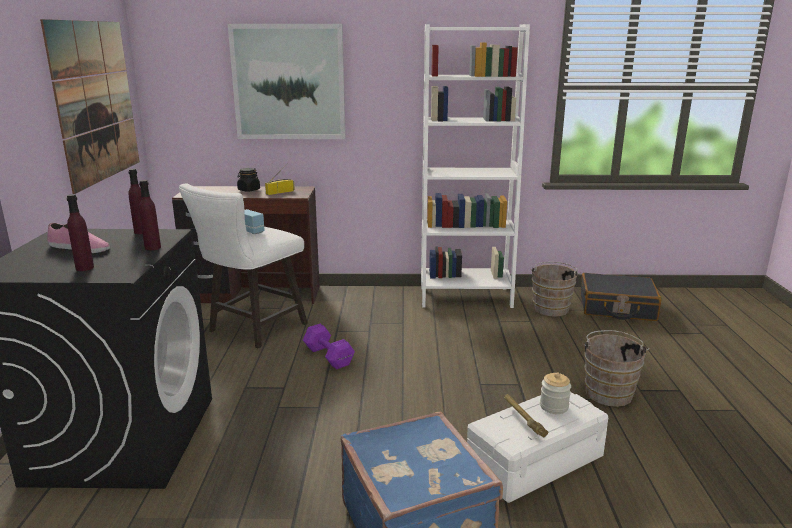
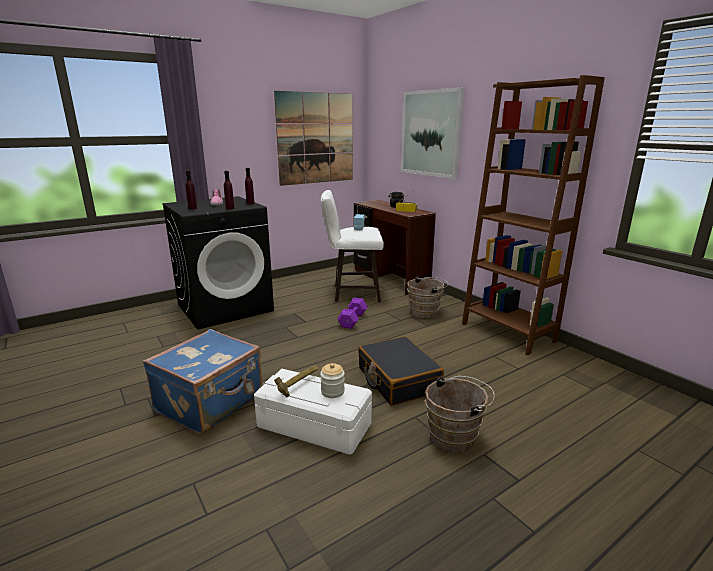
camera: 55 degrees right, 0 degrees up
white bookcase [421,24,530,308] -> brown bookcase [462,75,605,355]
brown bucket [530,262,580,317] -> brown bucket moved to [407,277,448,318]
black suitcase [581,273,661,321] -> black suitcase moved to [358,336,444,406]

